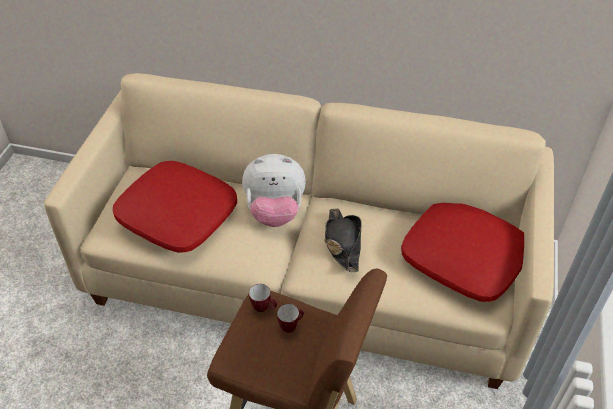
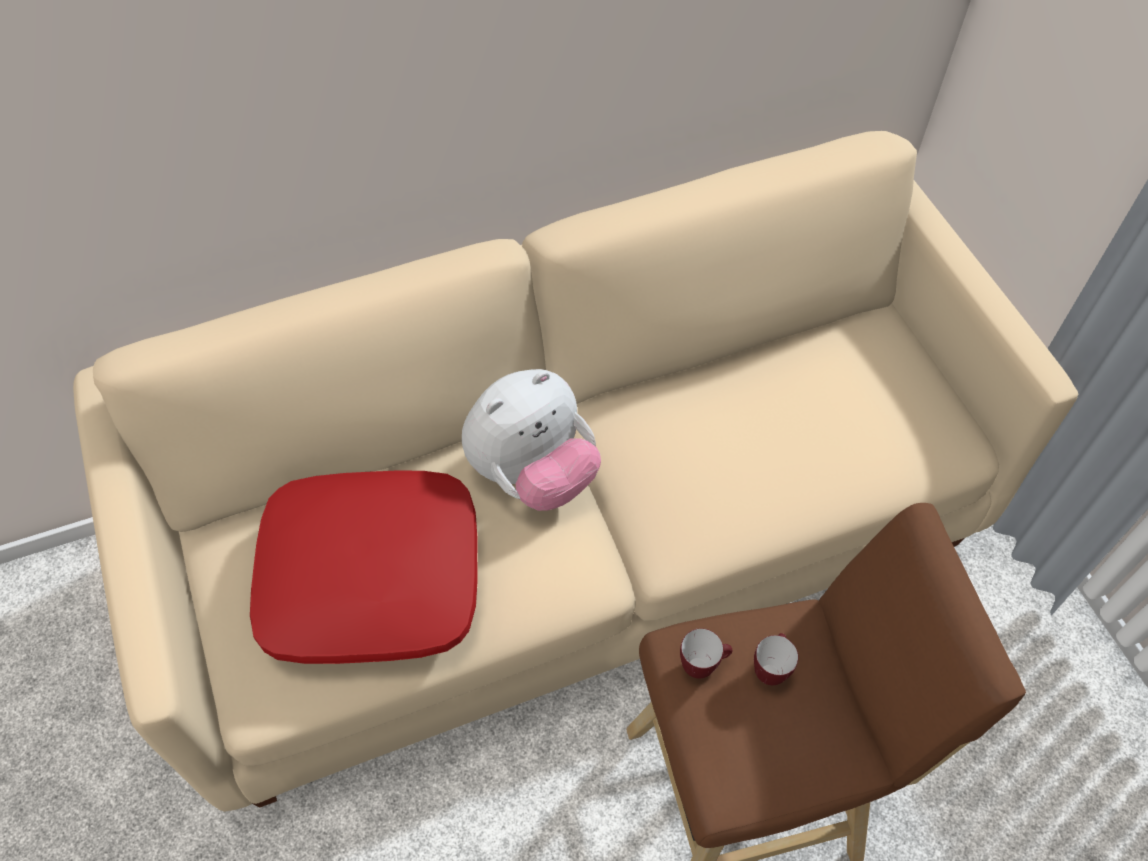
camera: 35 degrees left, 10 degrees up
black hat [324,209,362,272] -> none
red pillow [401,203,524,302] -> none

